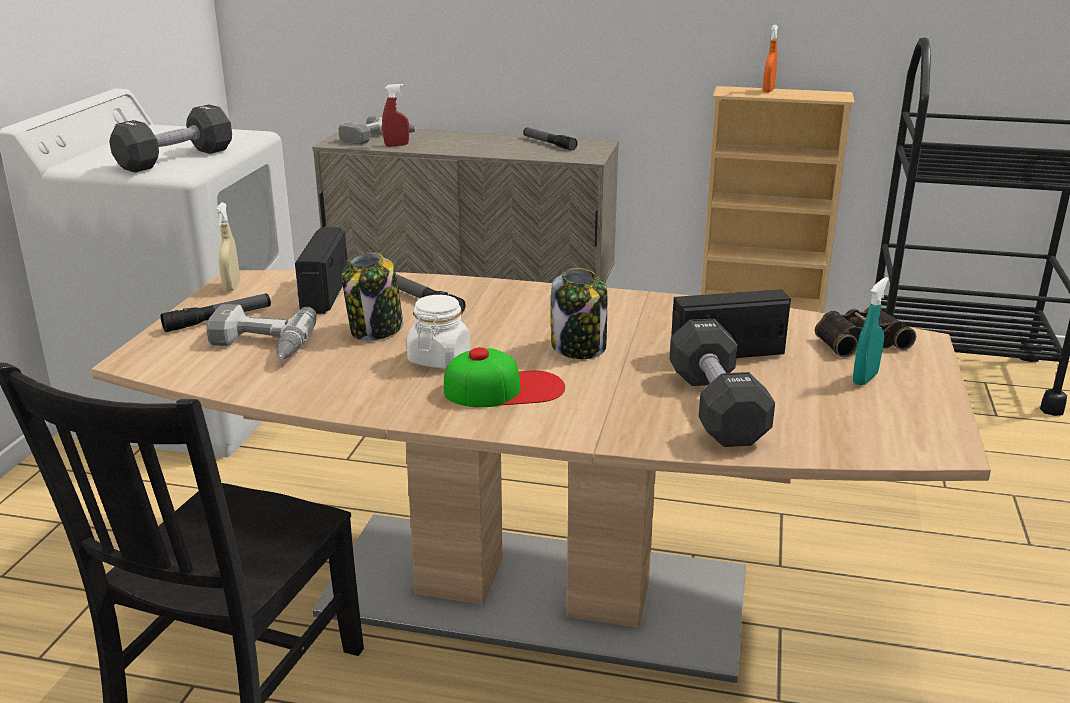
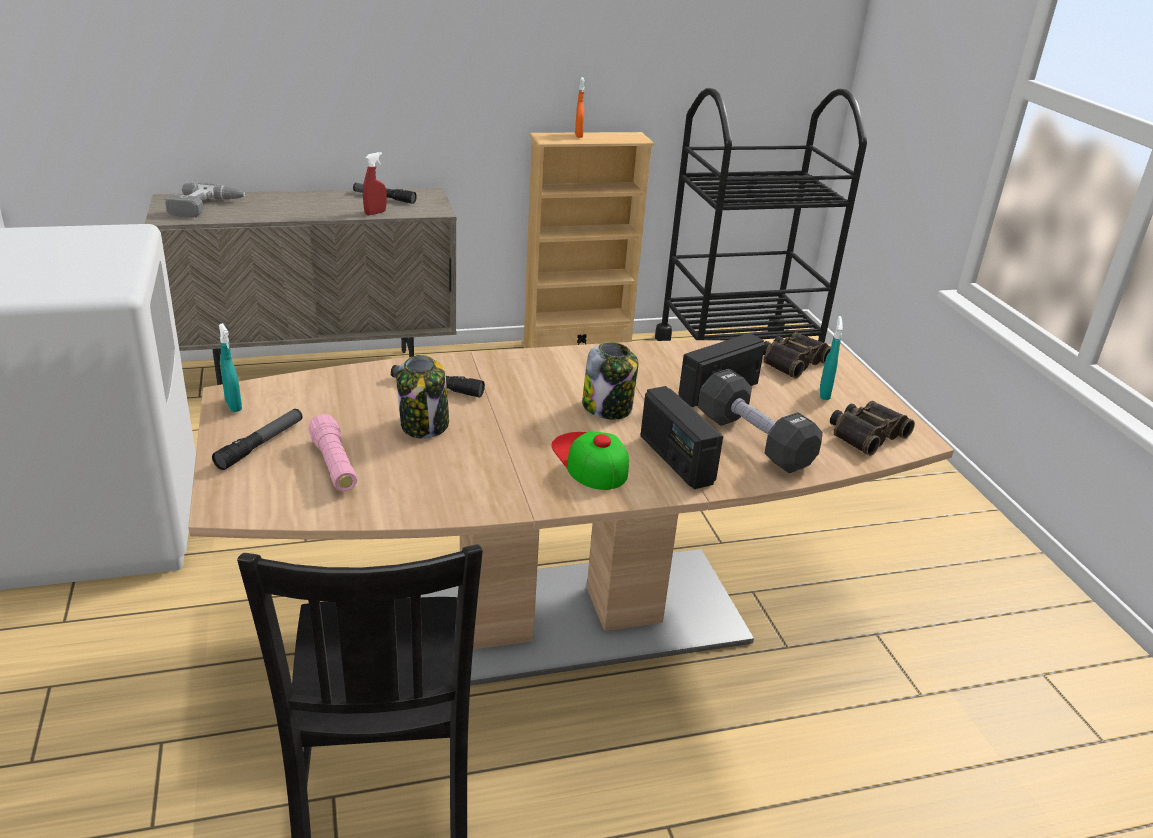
camera: 30 degrees left, 5 degrees up
black dumbbell [109,105,232,172] -> none
power drill [206,304,317,359] -> pink flashlight [308,414,357,491]
beige spray bottle [216,202,240,292] -> turquoise spray bottle [219,323,242,412]
radio [295,227,348,314] -> radio moved to [640,386,723,489]
red spray bottle [382,84,409,147] -> red spray bottle moved to [363,152,387,216]
white jar [407,295,471,369] -> none
cap [444,347,565,407] -> cap turned 75 degrees counterclockwise [551,431,629,490]
none -> binoculars [830,401,915,456]

